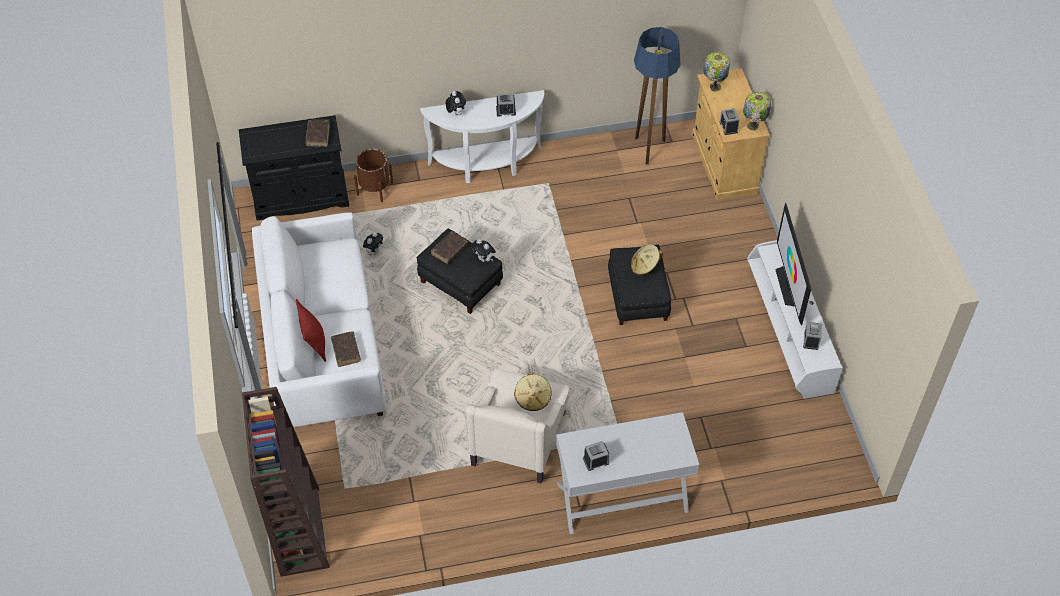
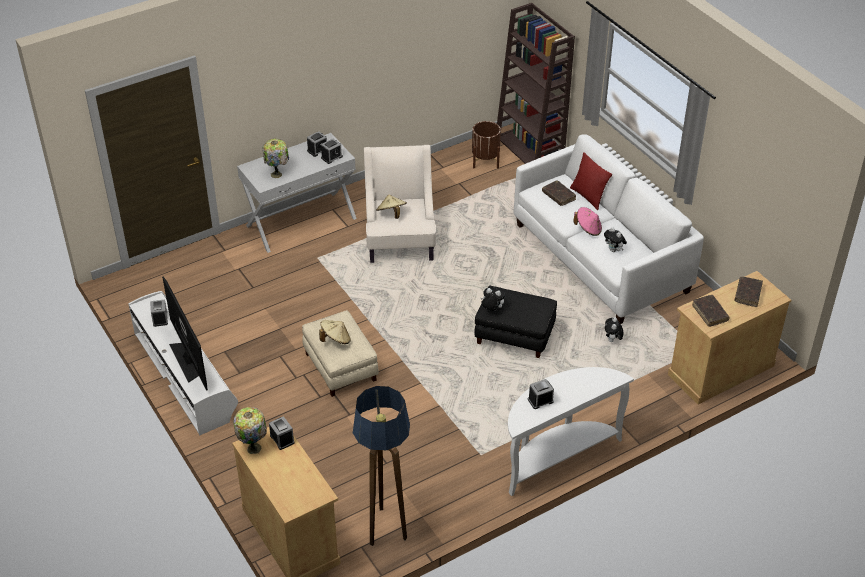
camera: 160 degrees right, 10 degrees down
black cabinet [239,115,349,221] -> beige cabinet [668,271,791,404]
brown planter [354,149,393,202] -> brown planter moved to [472,121,501,168]
brown book [431,231,468,264] -> brown book moved to [735,277,763,307]
plush toy [446,91,466,115] -> plush toy moved to [604,227,627,252]
black ottoman [608,245,671,325] -> beige ottoman [302,310,379,397]
table lamp [703,52,730,92] -> table lamp moved to [263,139,289,178]
none -> alarm clock [321,139,343,164]
none -> pink hat [573,207,602,236]

